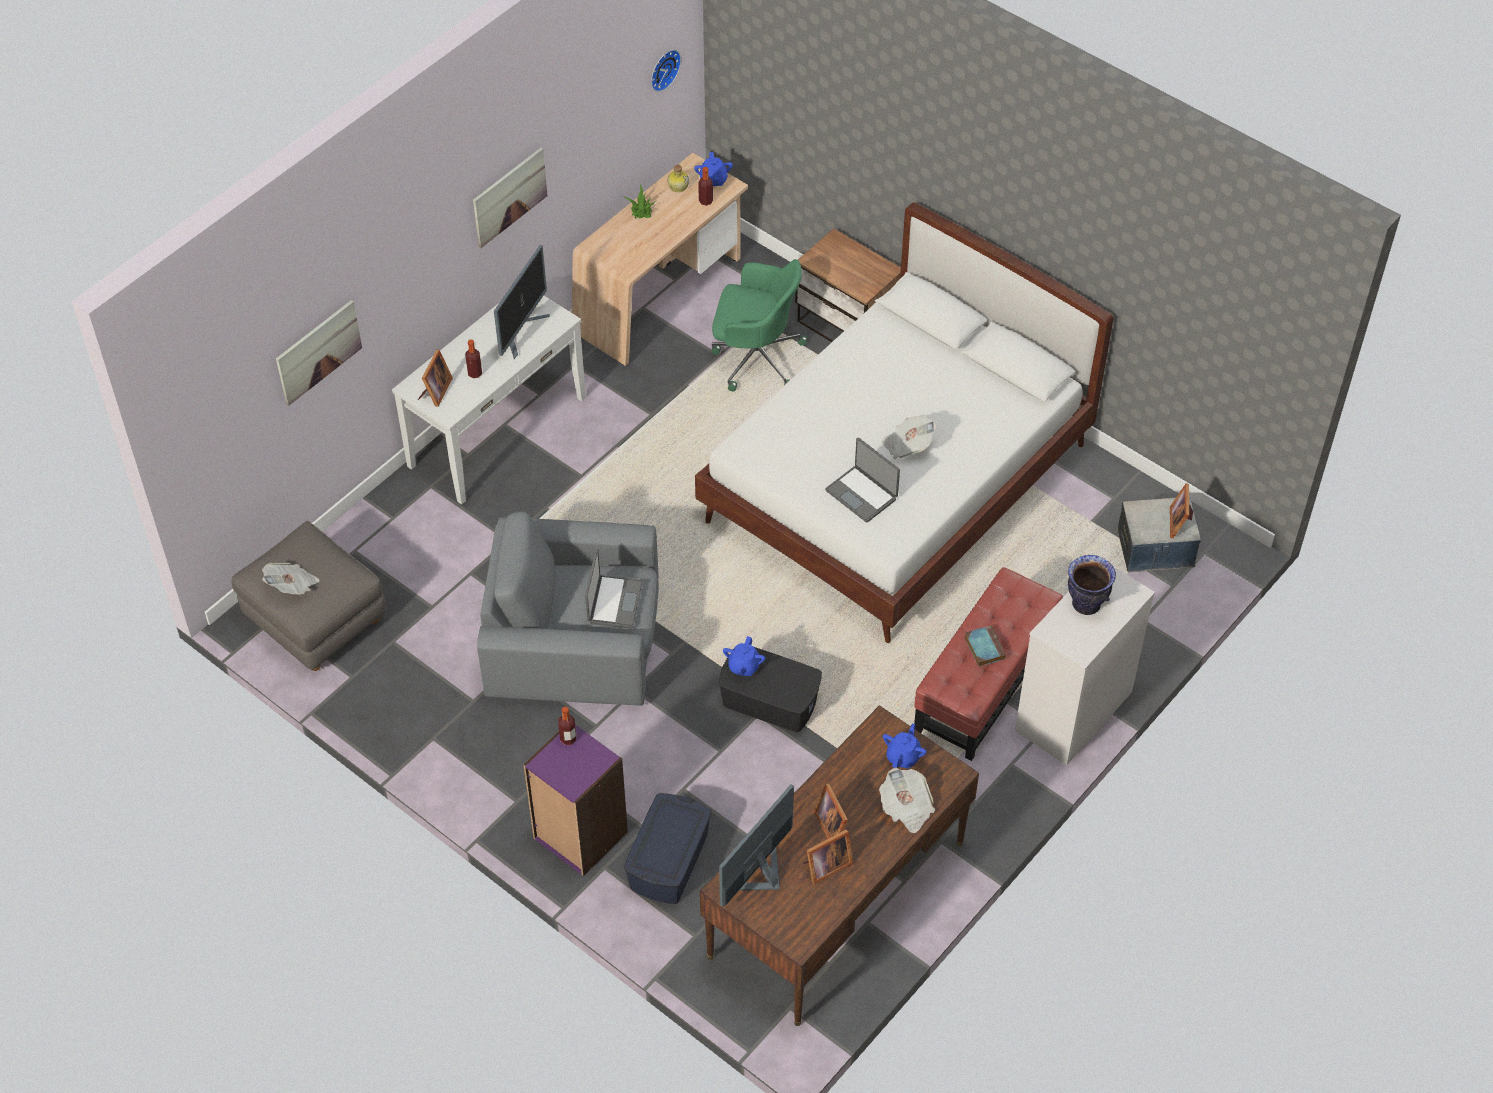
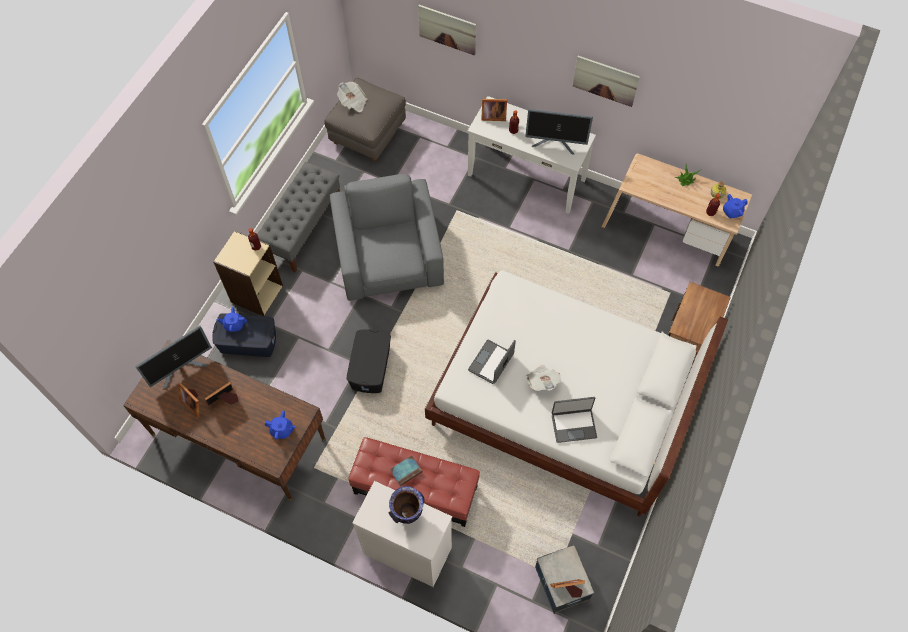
camera: 75 degrees right, 10 degrees up
purple bookcase [523,725,628,876] -> beige bookcase [213,230,283,316]
laptop [585,549,643,629] -> laptop moved to [552,397,597,443]
wall clock [651,50,681,92] -> none
green office chair [712,259,807,392] -> none
monitor [719,784,794,907] -> monitor turned 120 degrees clockwise [135,326,212,390]
blue teapot [723,636,766,676] -> blue teapot moved to [217,307,247,332]
newspaper [879,768,935,833] -> none
none -> grey bench [257,162,340,273]

